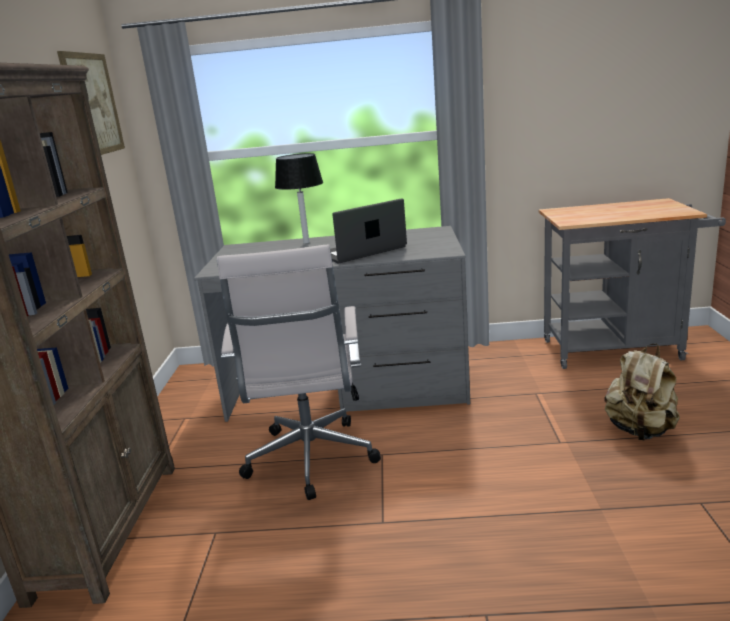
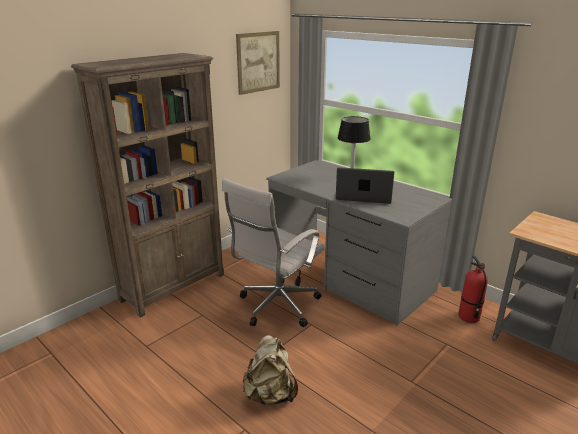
camera: 40 degrees right, 5 degrees up
beige backpack [604,343,680,441] -> beige backpack moved to [243,335,298,405]
none -> fire extinguisher [458,256,488,323]

